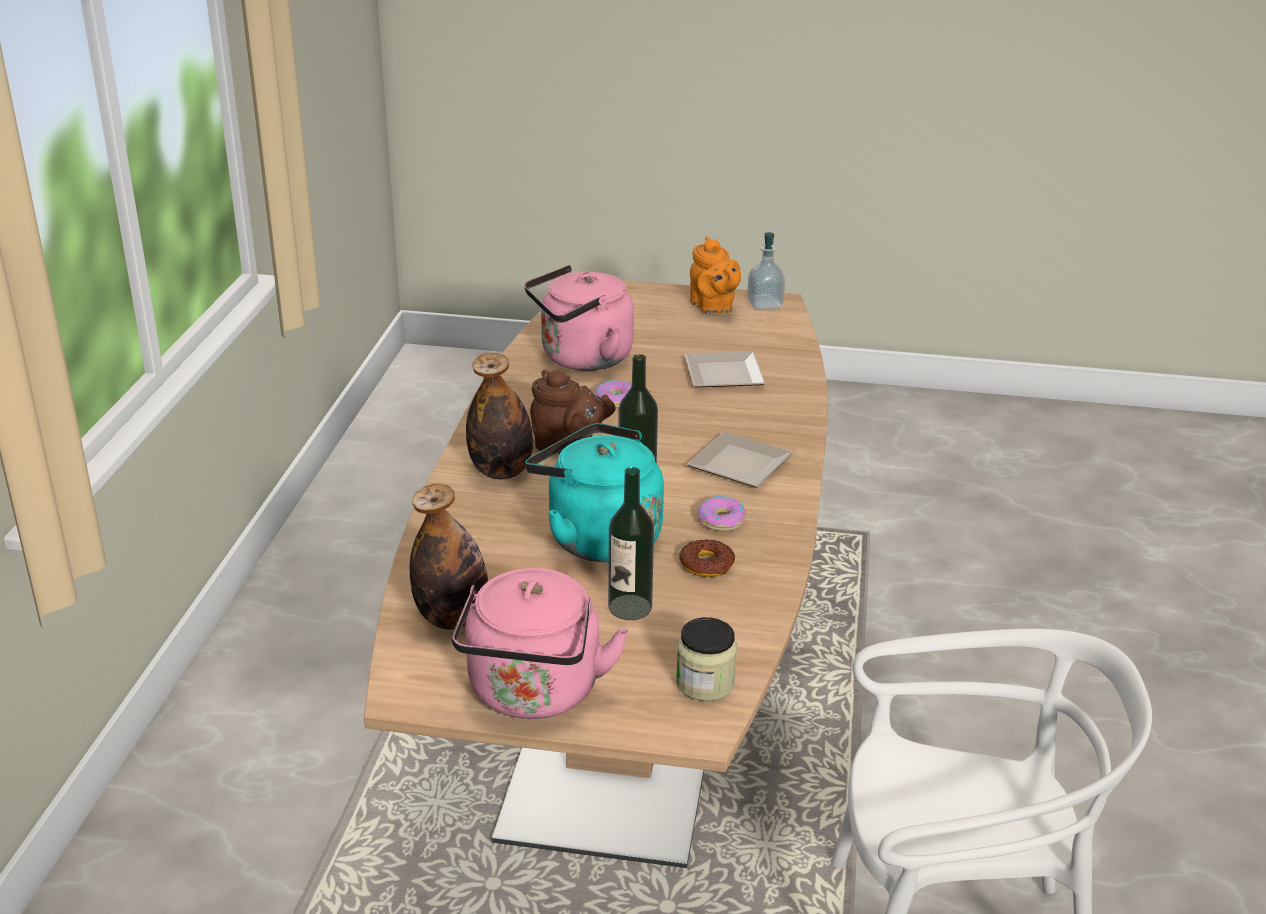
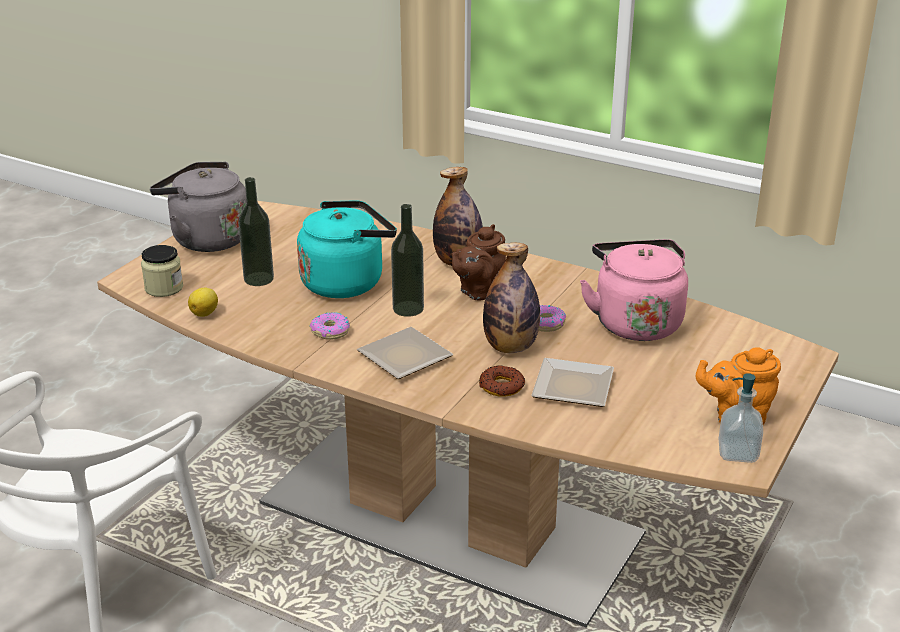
camera: 110 degrees right, 0 degrees up
bottle [410,483,488,630] -> bottle moved to [483,242,540,353]
pink kettle [452,568,628,719] -> grey kettle [150,162,246,252]
donut [679,539,735,577] -> donut moved to [479,366,525,397]
none -> lemon [188,288,218,317]

